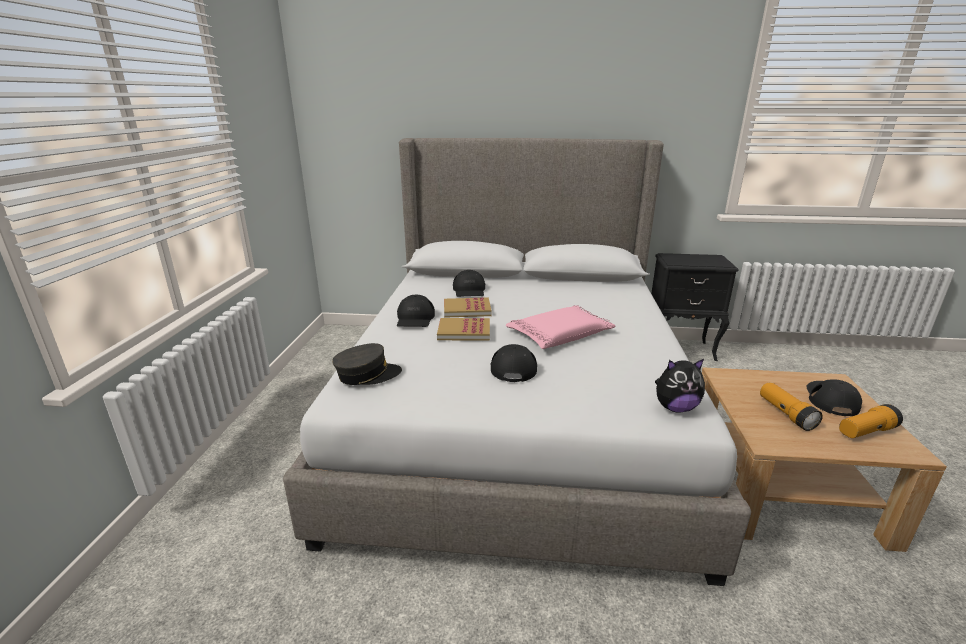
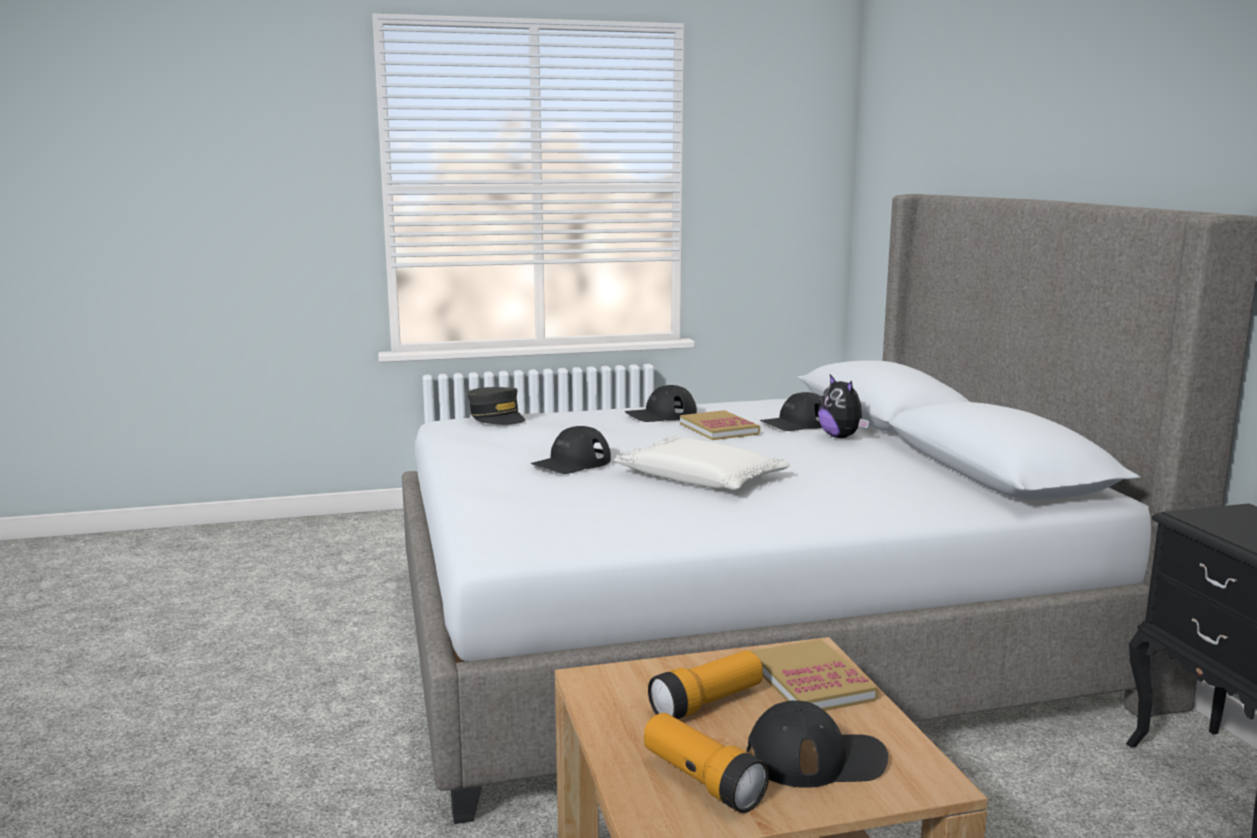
camera: 70 degrees right, 10 degrees down
book [437,318,490,341] -> book moved to [751,639,879,711]
black cap [491,344,537,382] -> black cap turned 150 degrees clockwise [530,426,611,474]
pink pillow [506,305,615,349] -> white pillow [614,436,790,490]
plush toy [655,359,705,413] -> plush toy moved to [818,374,869,438]

